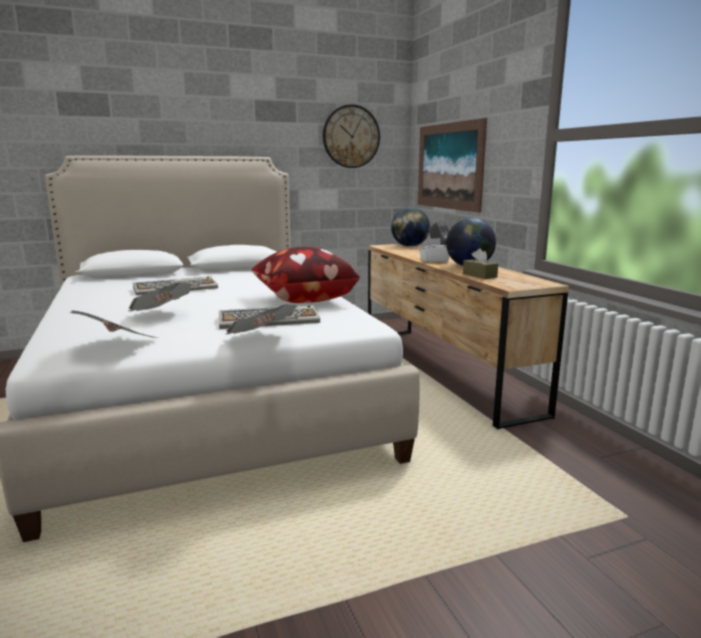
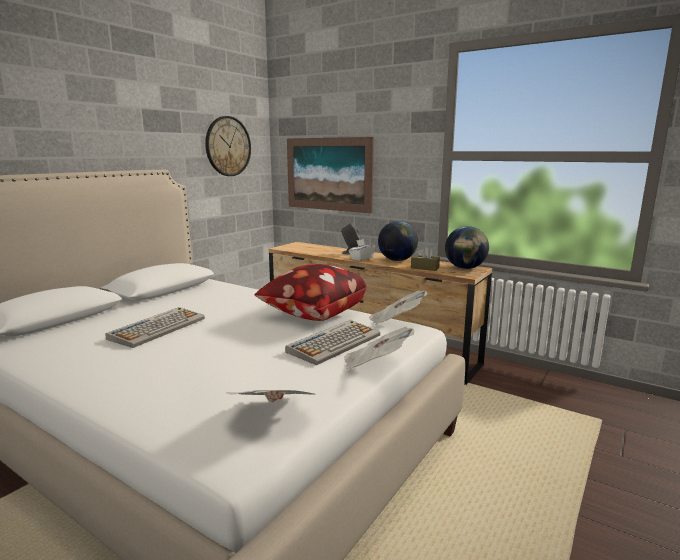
camera: 35 degrees left, 0 degrees up
newspaper [129,282,192,311] -> newspaper moved to [369,291,427,325]
globe [391,207,430,247] -> globe moved to [445,226,489,269]

